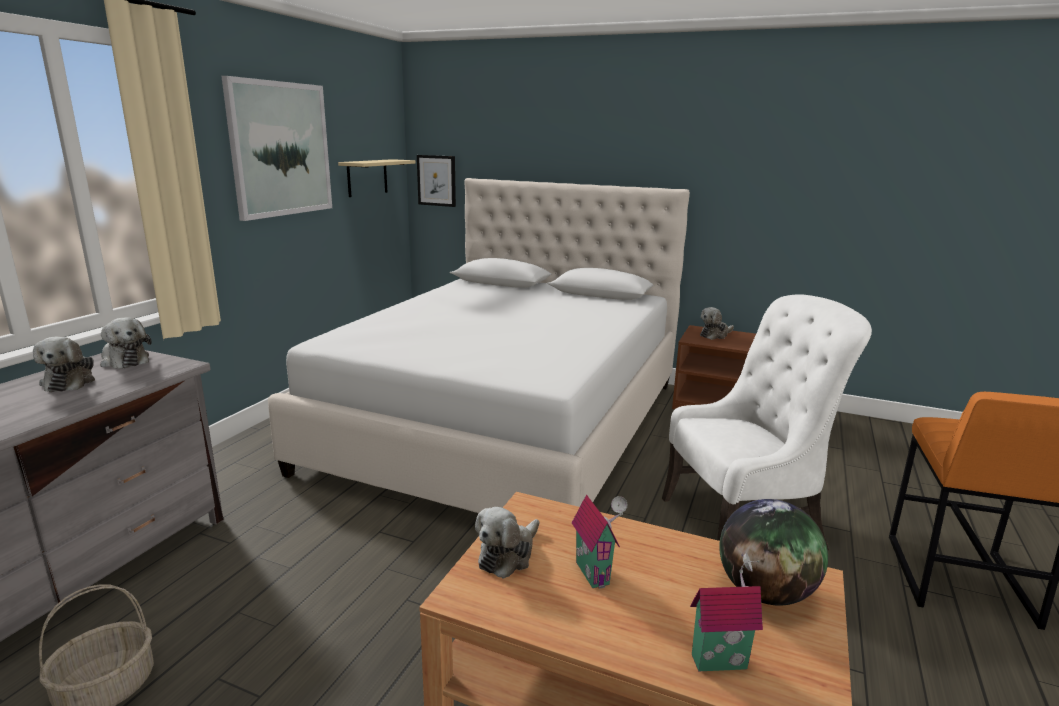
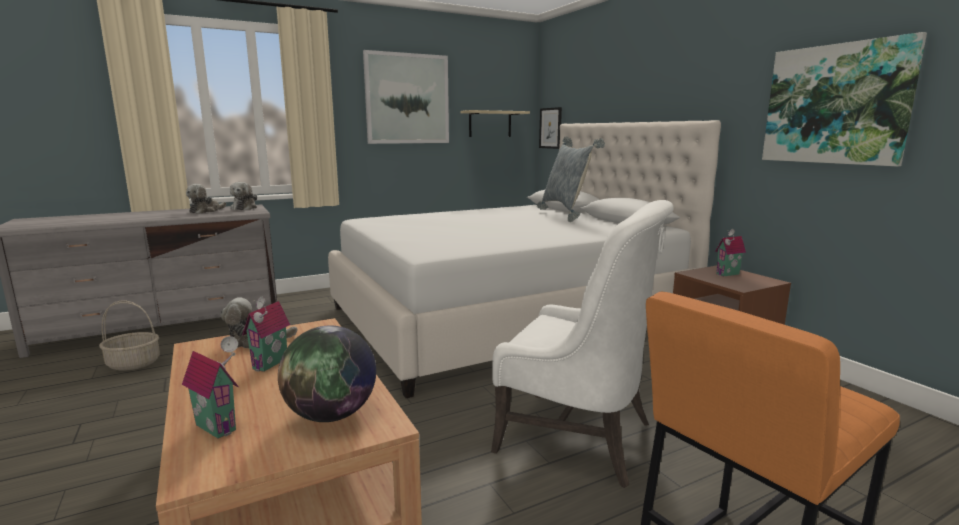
camera: 40 degrees right, 5 degrees down
plush toy [700,307,734,340] -> toy house [715,229,746,276]
none -> pillow [537,137,605,223]
none -> picture [762,32,927,166]

